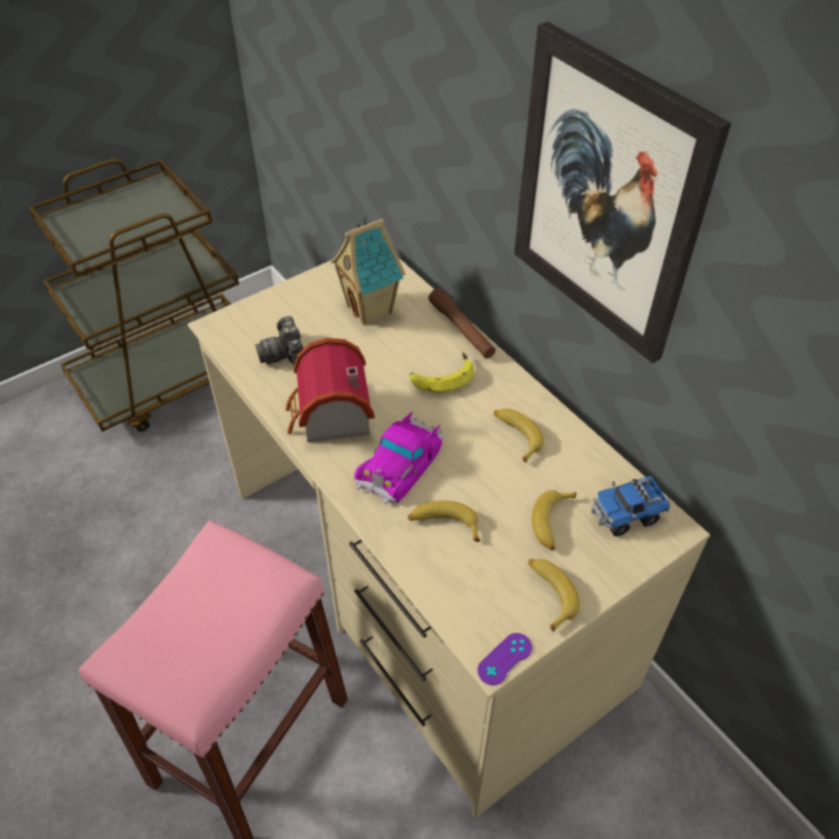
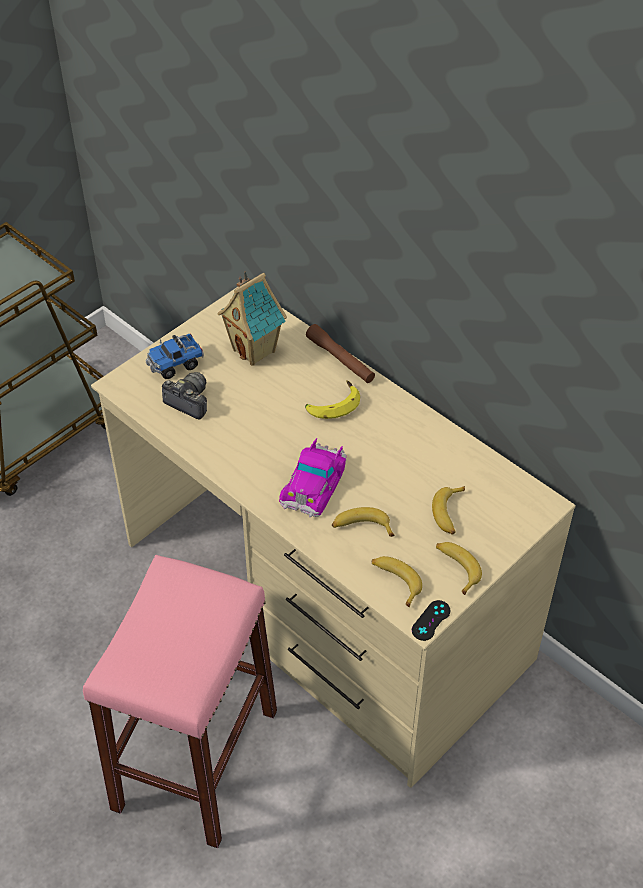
camera: 10 degrees left, 0 degrees up
camera [255,316,303,365] -> camera turned 150 degrees clockwise [162,372,207,419]
toy house [285,338,375,442] -> none
purple game controller [477,633,532,685] -> black game controller [412,600,451,641]
banana [494,408,544,463] -> banana moved to [372,556,422,607]
picture [514,21,731,364] -> none
toy truck [591,476,670,536] -> toy truck moved to [146,333,204,379]

